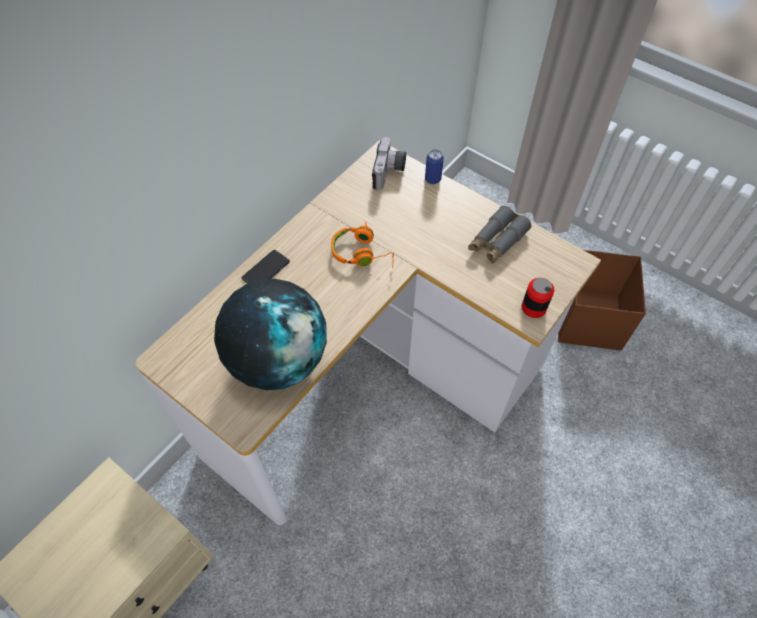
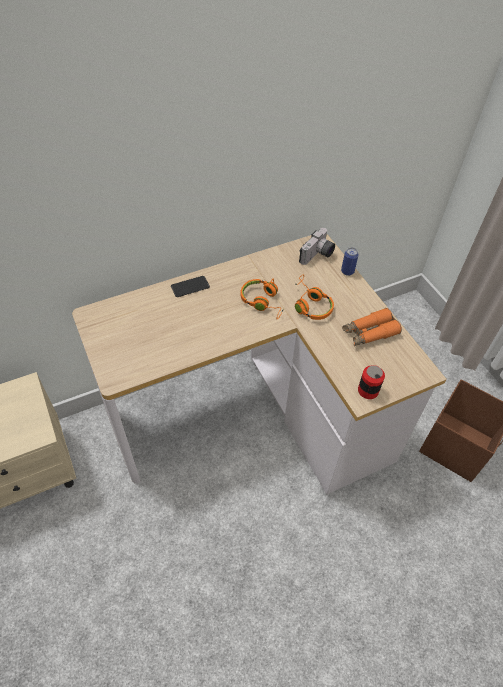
camera: 25 degrees right, 5 degrees down
globe [214,279,327,390] -> none
grey binoculars [468,206,531,264] -> orange binoculars [342,308,402,346]
none -> orange headphones [295,275,334,320]

